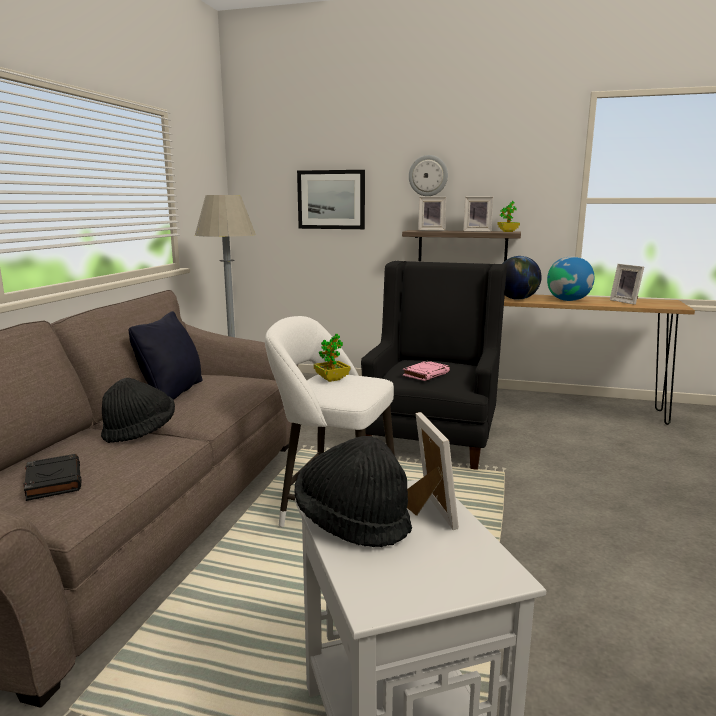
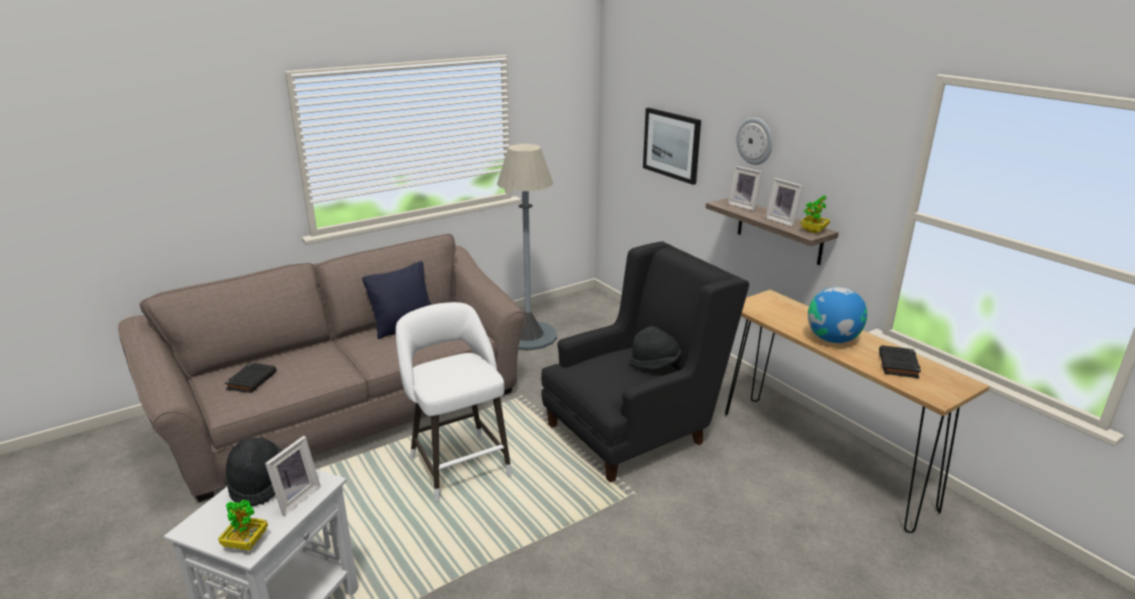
camera: 40 degrees right, 10 degrees up
black hat [101,378,175,443] -> black hat moved to [630,326,682,370]
potted plant [314,334,351,382] -> potted plant moved to [218,500,268,550]
pink book [403,361,450,381] -> none
globe [502,256,542,300] -> none
picture frame [610,264,644,305] -> black book [879,345,921,378]

